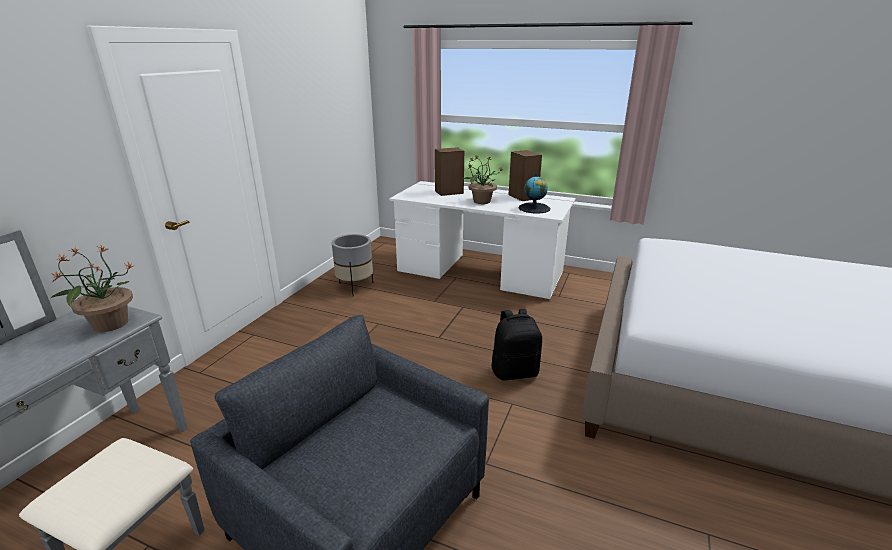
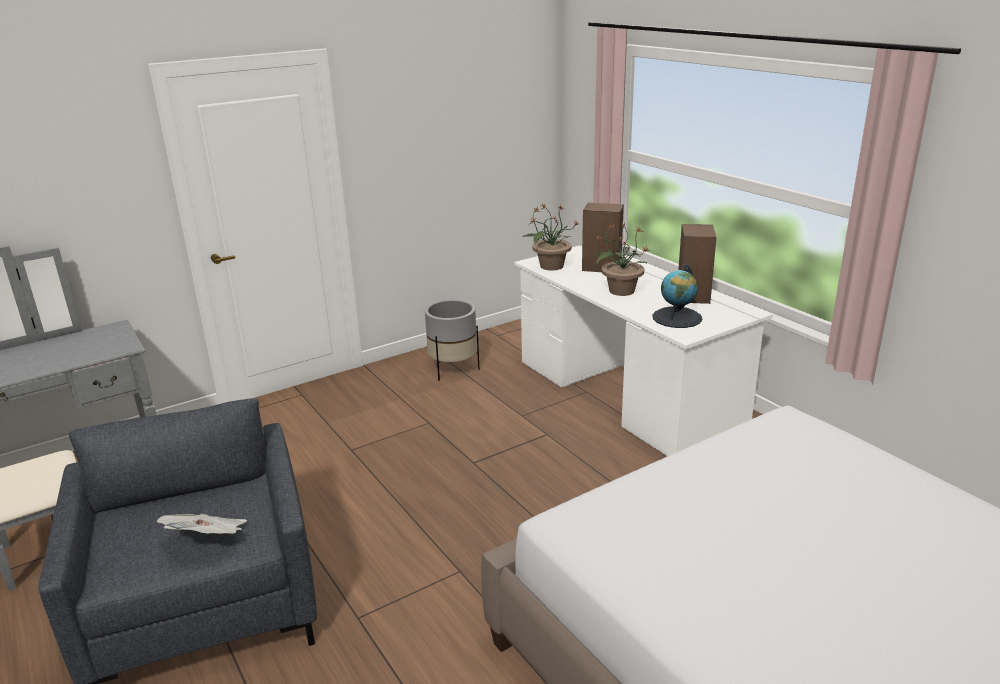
camera: 35 degrees right, 0 degrees up
potted plant [51,245,135,332] -> potted plant moved to [521,203,578,271]
black backpack [491,309,542,381] -> none
none -> newspaper [157,514,247,534]

